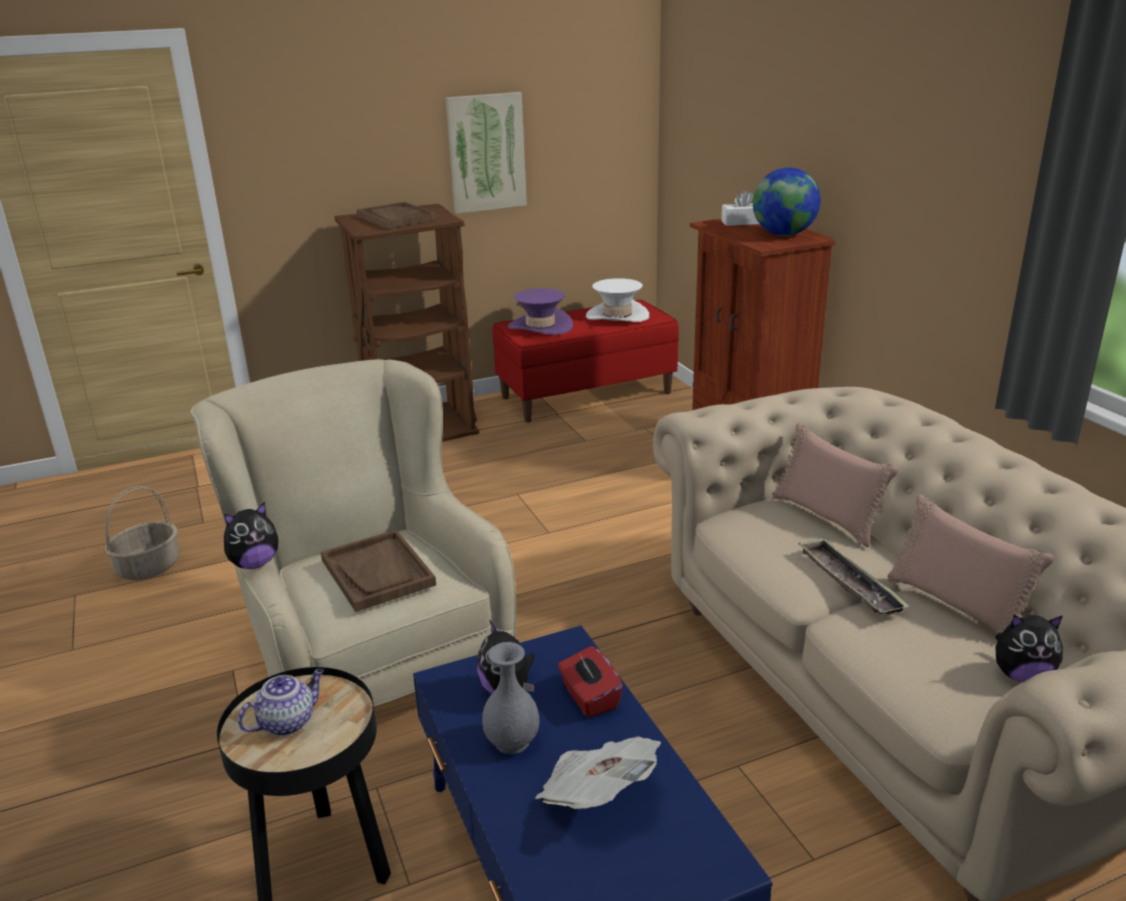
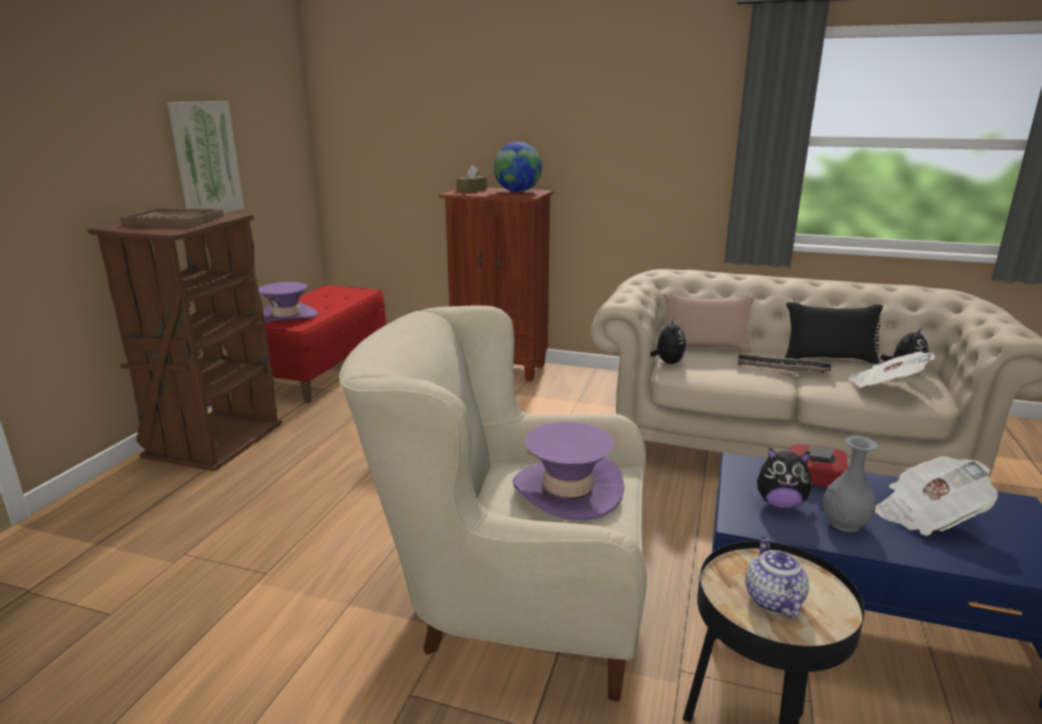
camera: 50 degrees left, 5 degrees down
basket [105,486,180,580] -> none
plush toy [224,502,278,569] -> plush toy moved to [650,318,686,364]
brown tray [321,530,436,612] -> purple hat [513,422,624,521]
white hat [586,278,649,322] -> none
white tissue box [721,190,759,226] -> brown tissue box [456,165,487,193]
beige pillow [887,495,1054,634] -> black pillow [785,302,883,364]
none -> newspaper [848,351,935,388]

